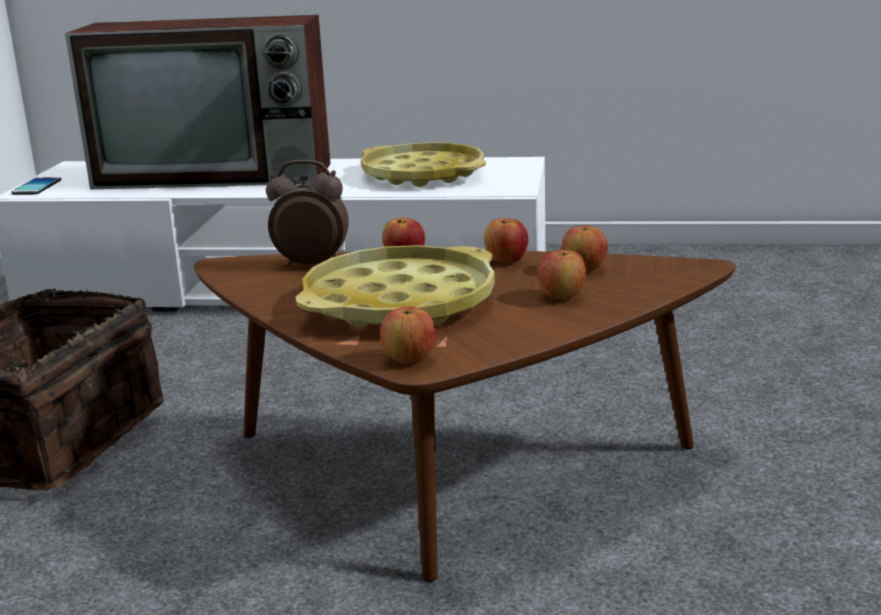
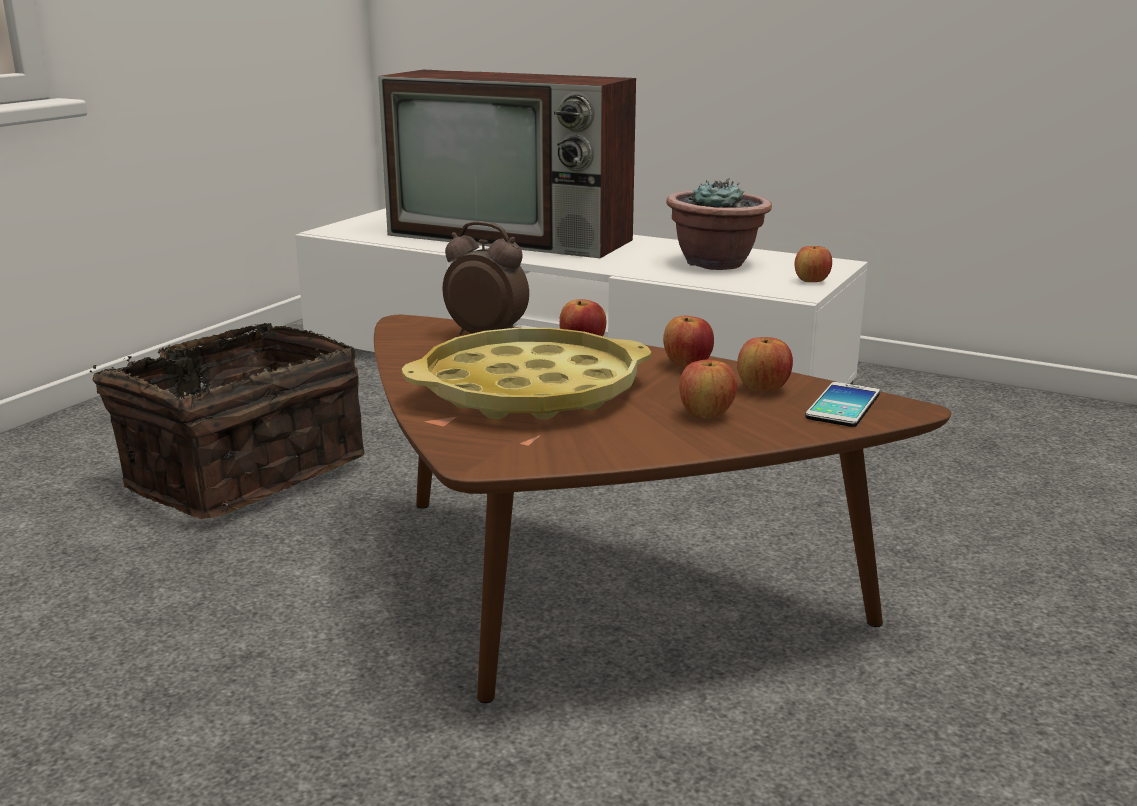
camera: 20 degrees right, 0 degrees up
phone [11,177,61,195] -> phone moved to [805,382,880,427]
yellow tray [361,142,486,187] -> potted plant [666,178,772,270]
apple [380,307,436,363] -> apple moved to [795,246,832,282]

